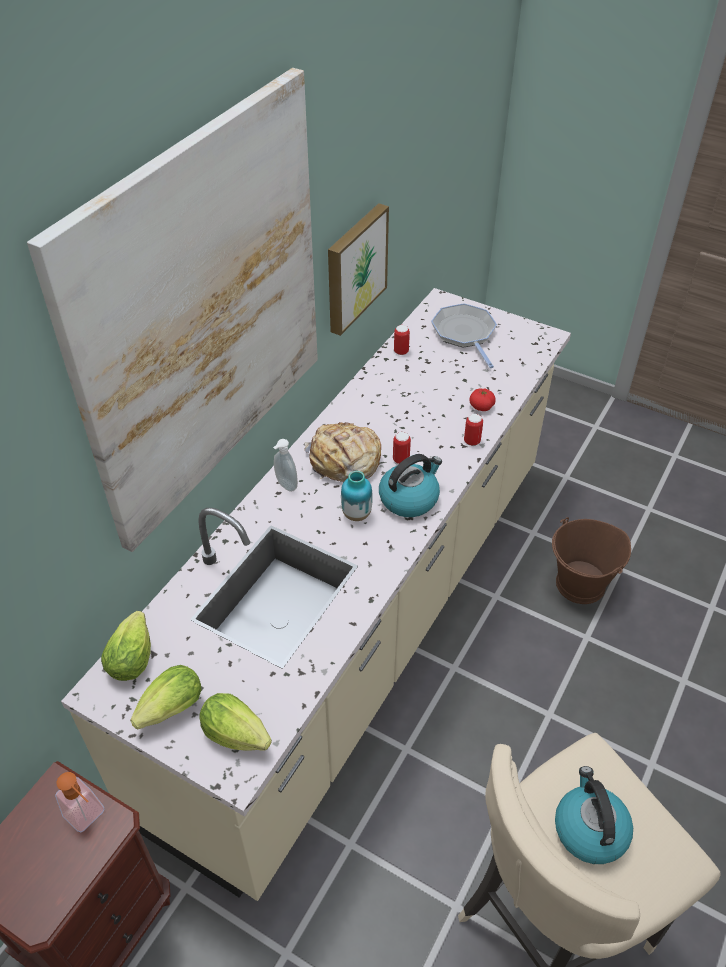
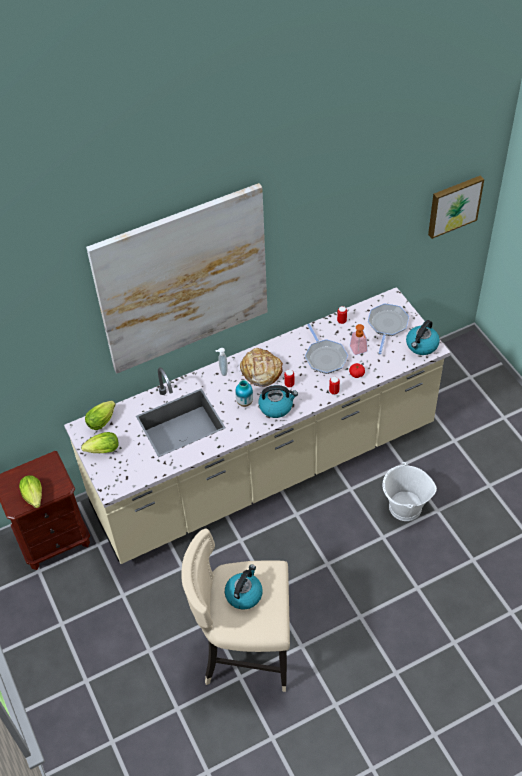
camera: 35 degrees right, 5 degrees up
soap dispenser [55,772,105,832] -> soap dispenser moved to [350,324,367,355]
lettuce [200,693,272,751] -> lettuce moved to [19,475,42,508]
picture [328,203,389,336] -> picture moved to [428,175,484,239]
brown bucket [552,517,631,604] -> white bucket [383,462,437,521]
none -> frying pan [305,324,348,374]
none -> kettle [406,320,440,355]

